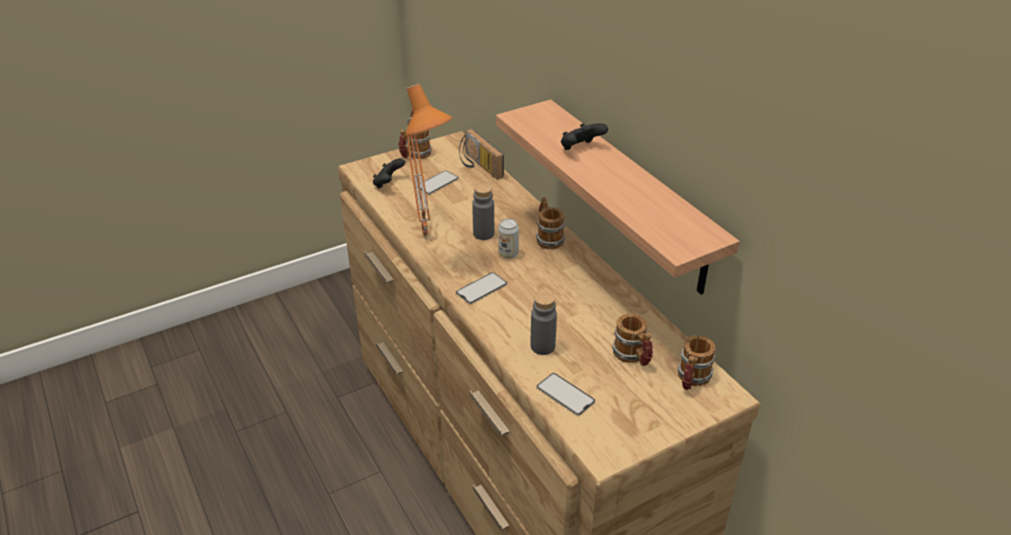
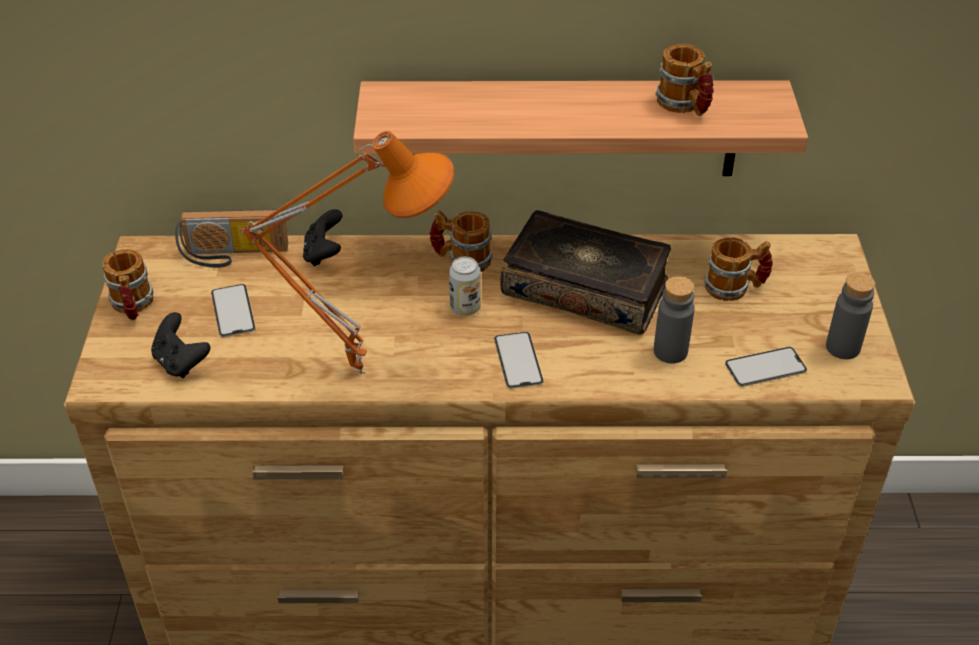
camera: 60 degrees left, 5 degrees up
grey bottle [472,183,494,240] -> grey bottle moved to [826,272,875,359]
black game controller [561,123,608,150] -> black game controller moved to [303,209,342,266]
mug [677,335,716,390] -> mug moved to [655,44,714,116]
none -> book [500,210,671,335]

